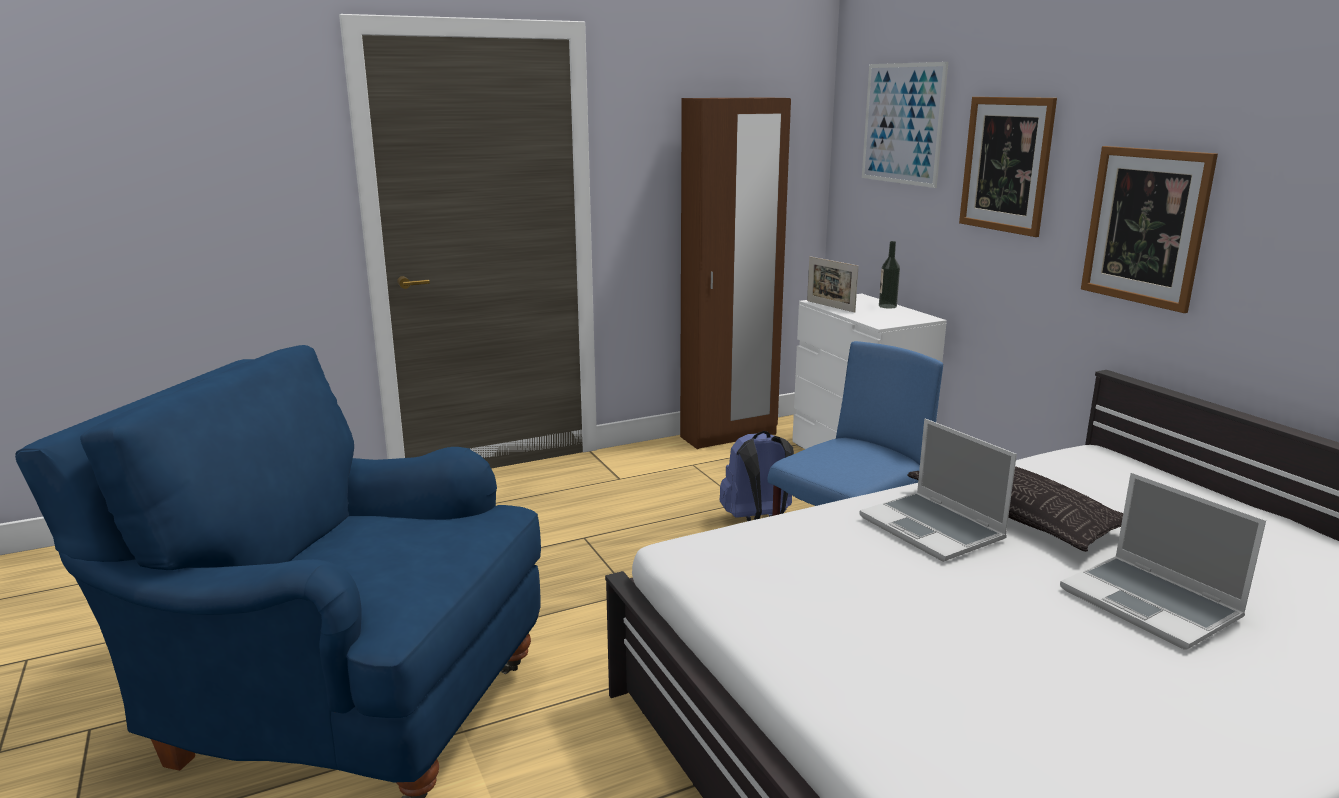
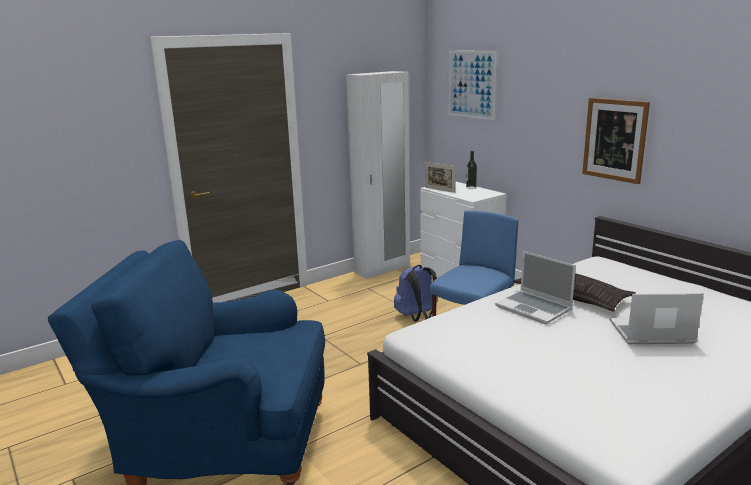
camera: 10 degrees left, 0 degrees up
brown wardrobe [680,97,791,449] -> white wardrobe [346,71,410,279]
picture [959,97,1057,237] -> none
laptop [1060,472,1266,649] -> laptop turned 135 degrees clockwise [610,293,704,344]

